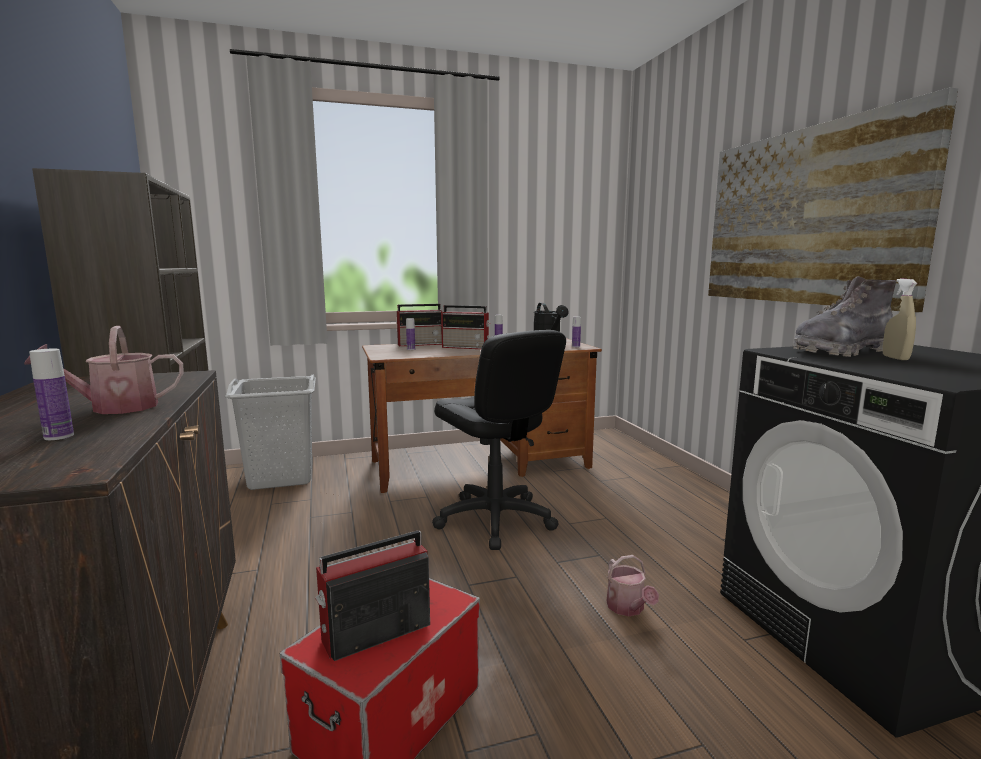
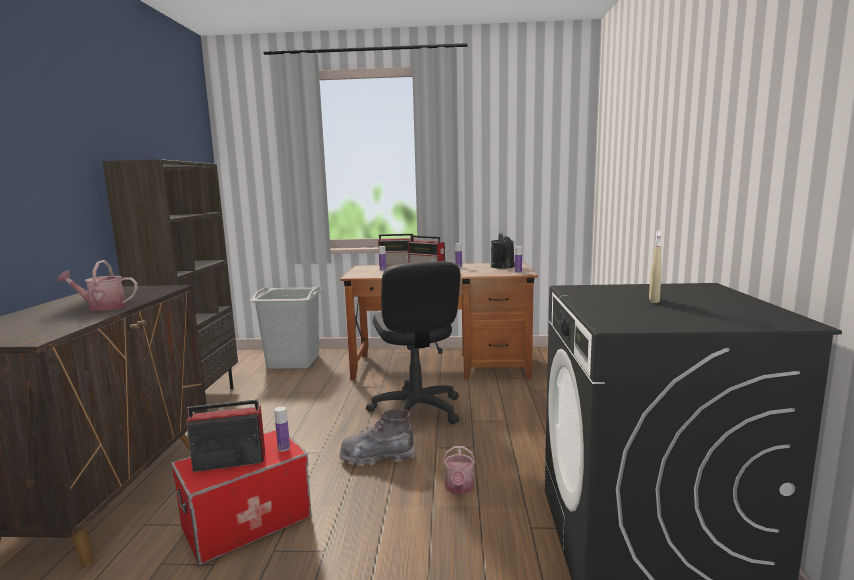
camera: 20 degrees right, 0 degrees up
bottle [29,348,74,440] -> bottle moved to [274,407,290,451]
picture [708,87,958,312] -> none
grey boot [793,276,896,357] -> grey boot moved to [339,409,415,466]

